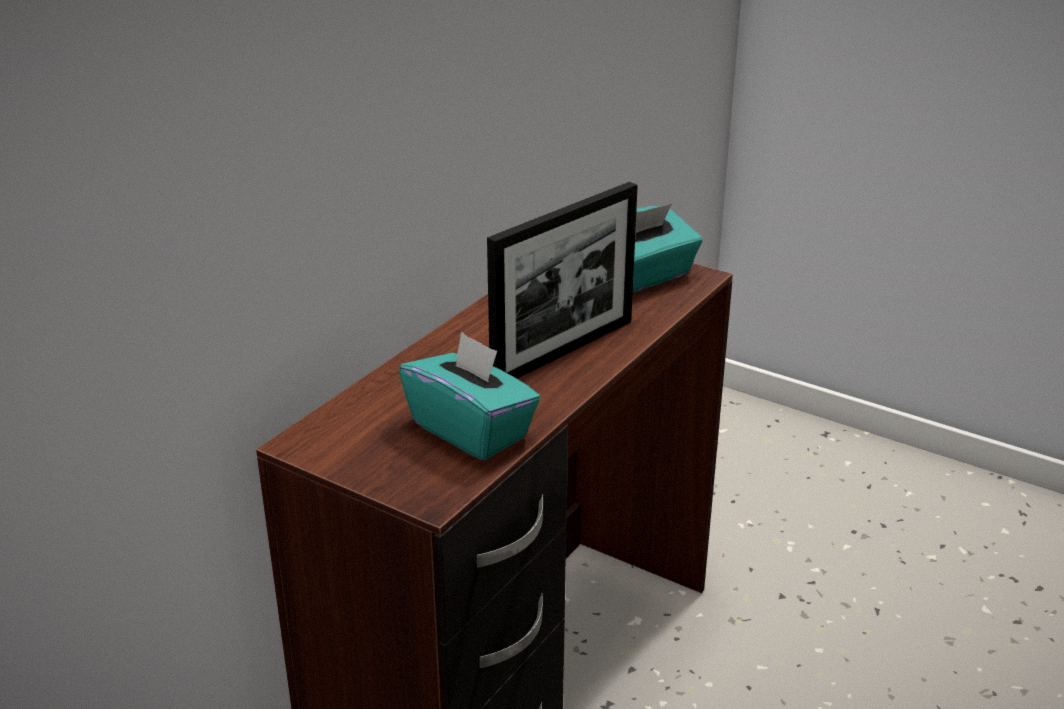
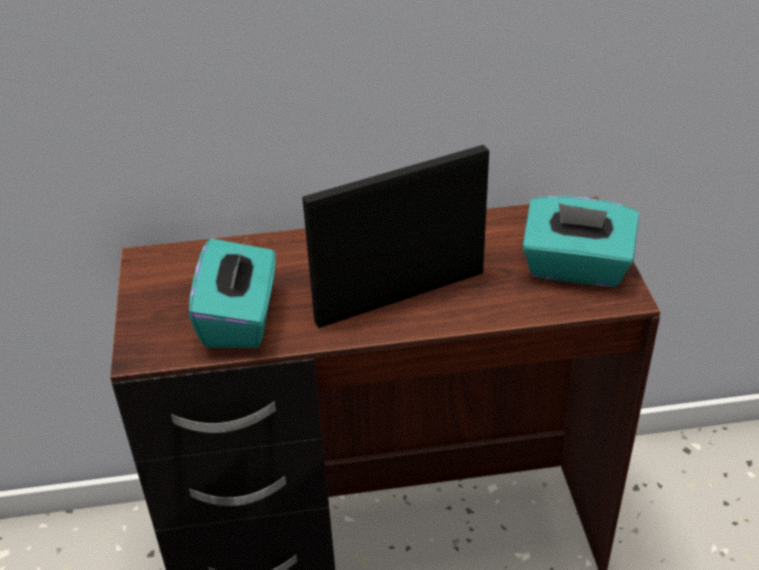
camera: 50 degrees right, 10 degrees up
picture frame [487,182,638,378] -> picture frame turned 150 degrees clockwise [302,145,489,328]

